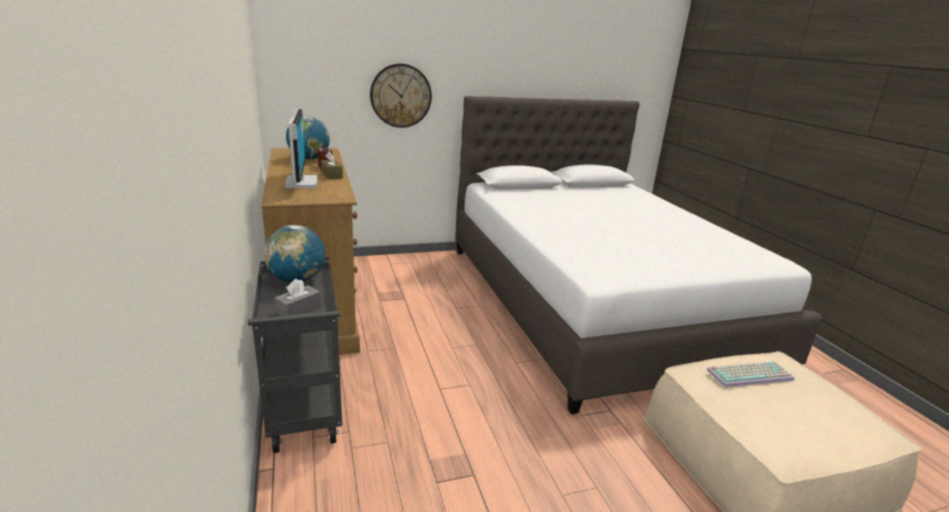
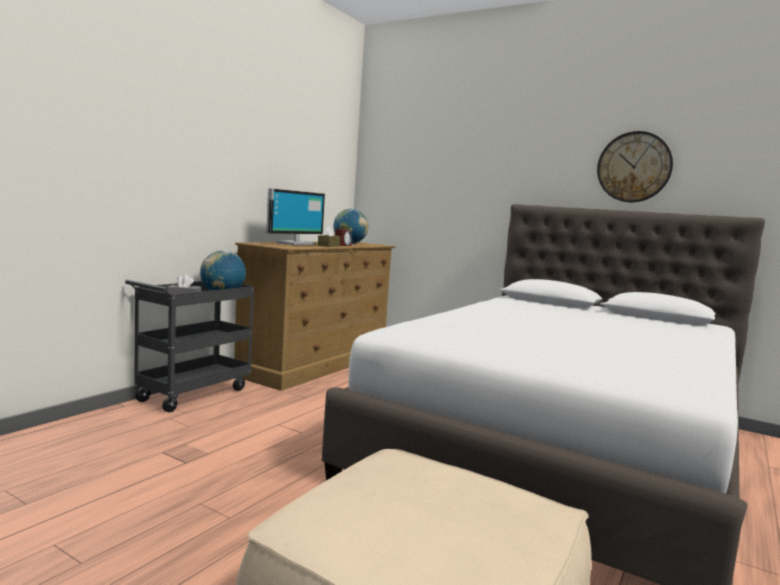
camera: 50 degrees right, 15 degrees down
wall clock [370,64,432,128] -> wall clock moved to [597,131,673,202]
keyboard [707,361,795,387] -> none

